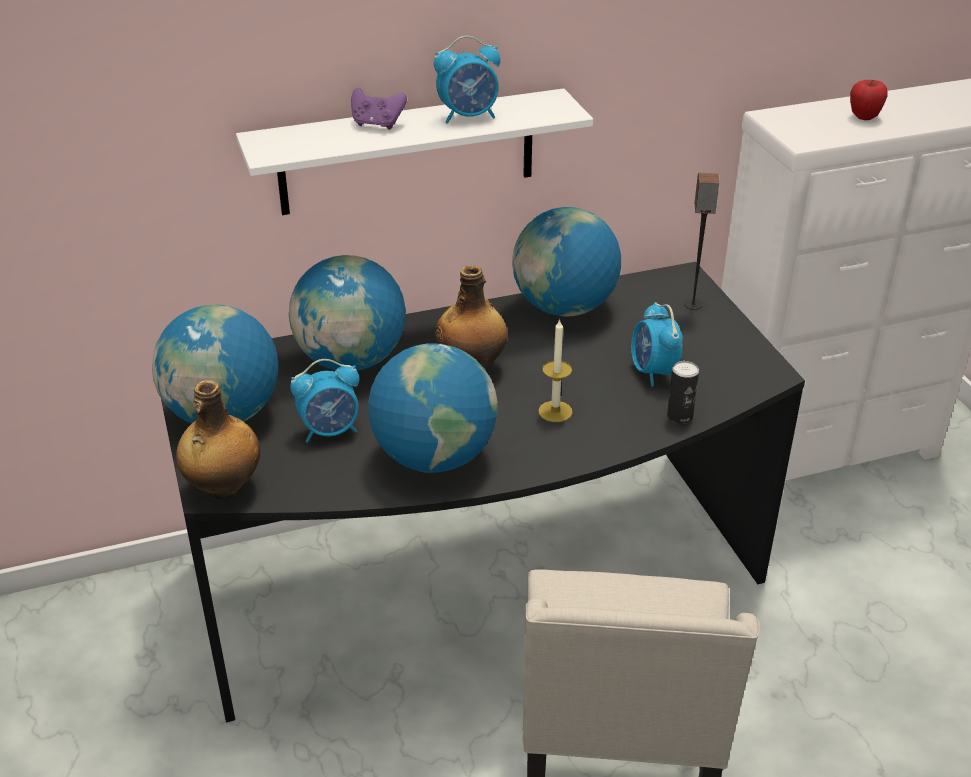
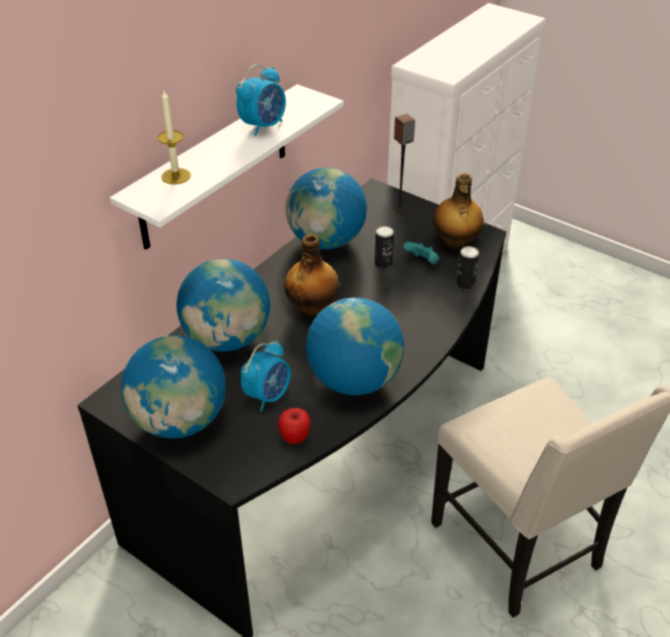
camera: 35 degrees left, 5 degrees up
bottle [176,380,260,500] -> bottle moved to [433,173,484,250]
purple game controller [351,88,407,130] -> none
candle [538,319,573,422] -> candle moved to [158,91,191,184]
alarm clock [631,302,683,386] -> turquoise game controller [403,242,439,264]
apple [850,80,888,120] -> apple moved to [278,408,311,444]
none -> can [375,226,394,269]

